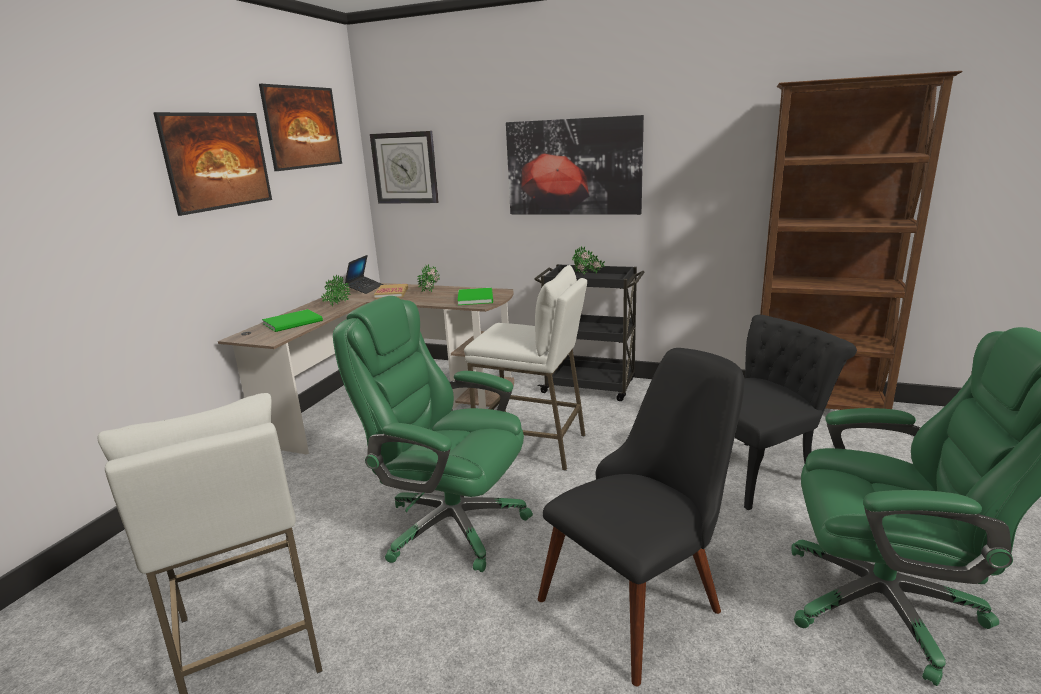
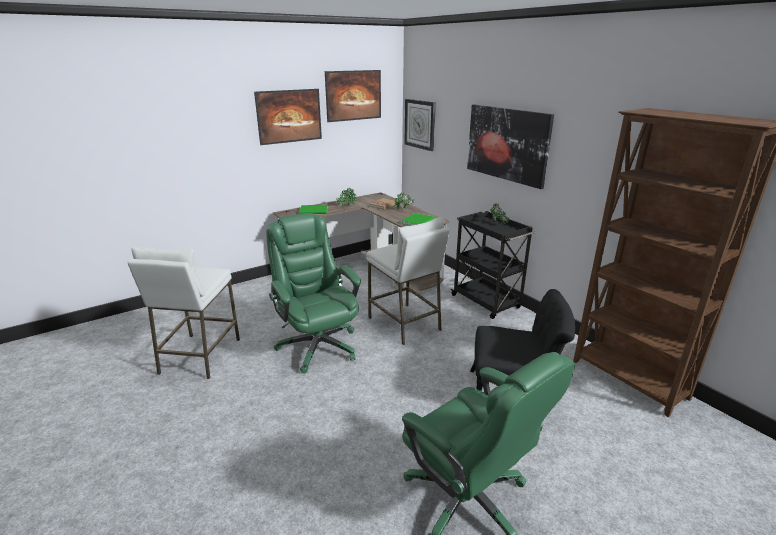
camera: 35 degrees right, 5 degrees up
laptop [344,255,383,294] -> none
black chair [538,348,744,686] -> none

